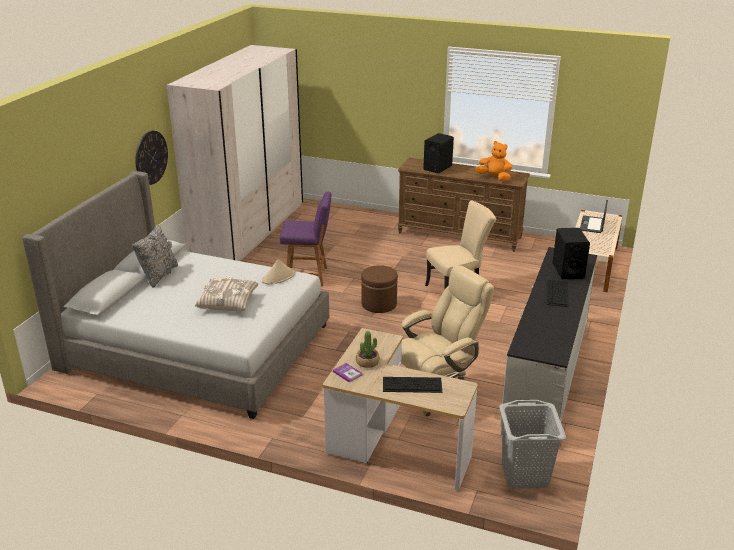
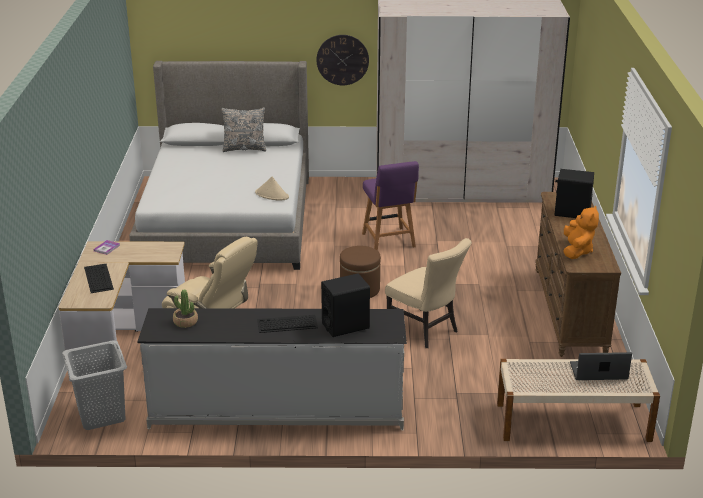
camera: 70 degrees right, 0 degrees up
beige pillow [195,275,258,311] -> none
potted plant [356,331,380,368] -> potted plant moved to [173,289,198,328]

